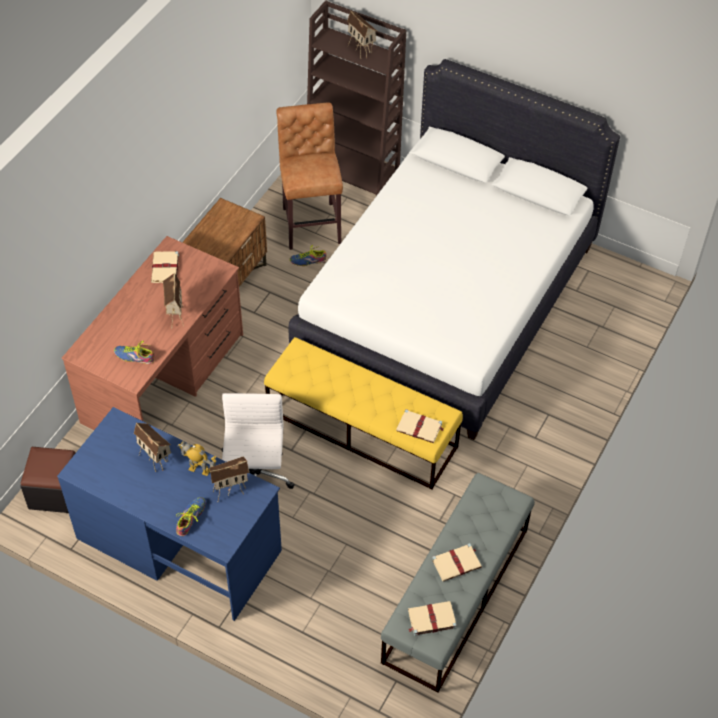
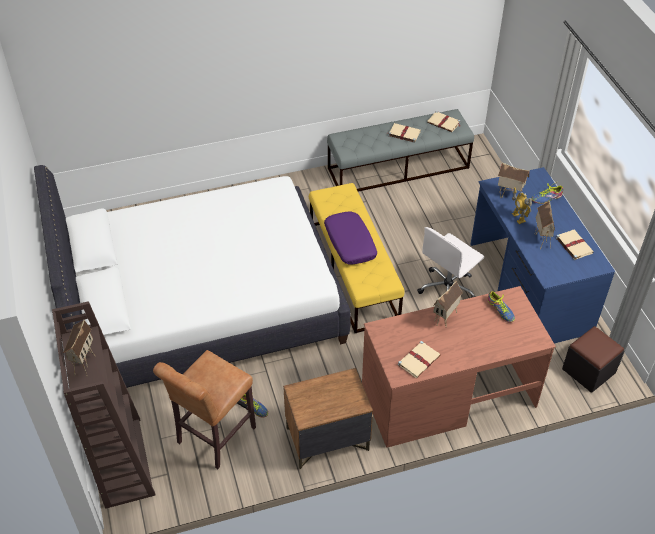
camera: 135 degrees left, 5 degrees down
beige book [396,409,443,443] -> beige book moved to [556,229,594,260]
none -> purple pillow [324,211,377,265]

